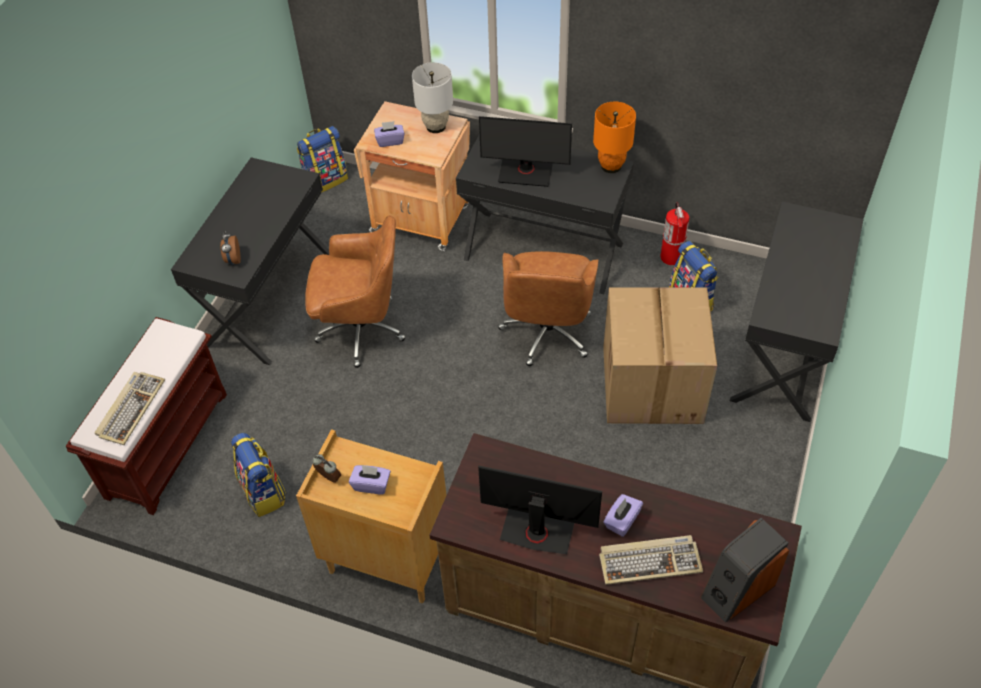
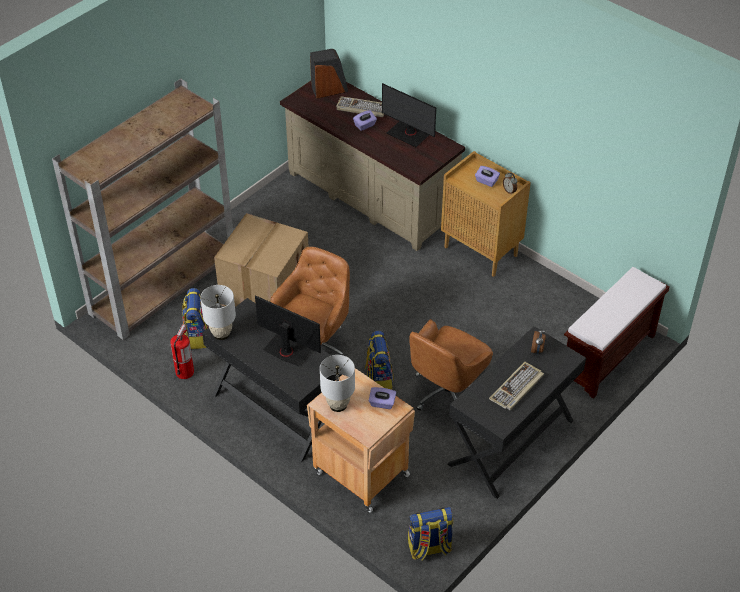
camera: 160 degrees left, 5 degrees down
keyboard [94,372,165,445] -> keyboard moved to [489,362,544,410]
backpack [231,433,286,517] -> backpack moved to [364,331,394,390]
brown office chair [305,215,405,368] -> brown office chair turned 75 degrees counterclockwise [409,319,493,410]
orange table lamp [593,102,636,173] -> white table lamp [200,285,236,340]
black desk [730,202,864,422] -> brown bookcase [52,79,233,340]

